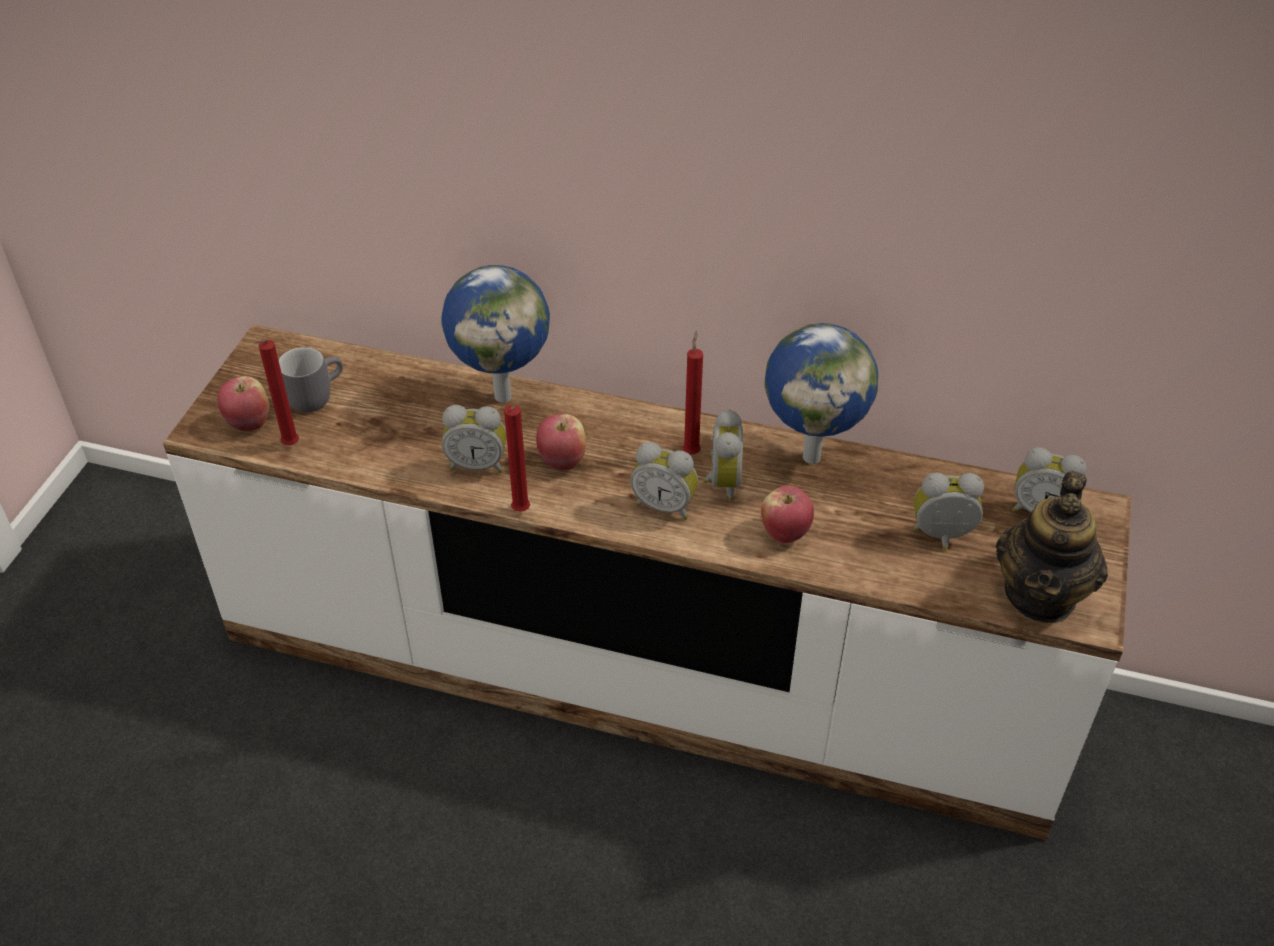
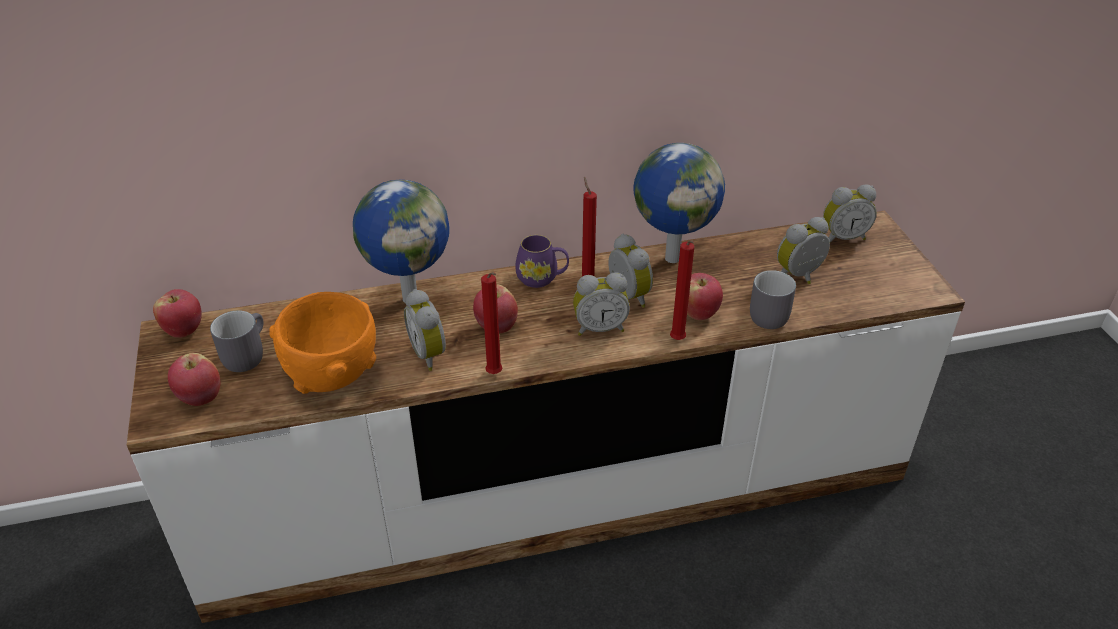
camera: 30 degrees left, 5 degrees down
red candle [255,340,299,446] -> red candle moved to [670,240,694,340]
alarm clock [441,405,506,473] -> alarm clock turned 90 degrees clockwise [404,289,446,371]
teapot [996,471,1108,623] -> none
none -> apple [153,289,202,338]
none -> orange bowl [269,292,376,394]
none -> purple mug [515,235,569,288]
none -> grey mug [750,270,796,329]

